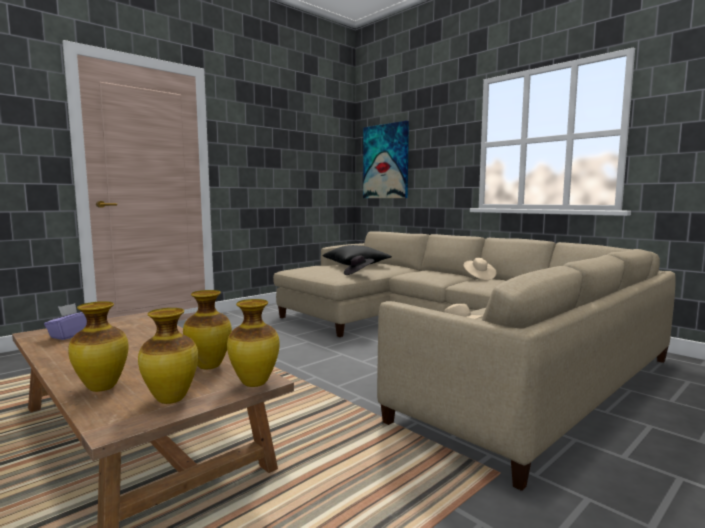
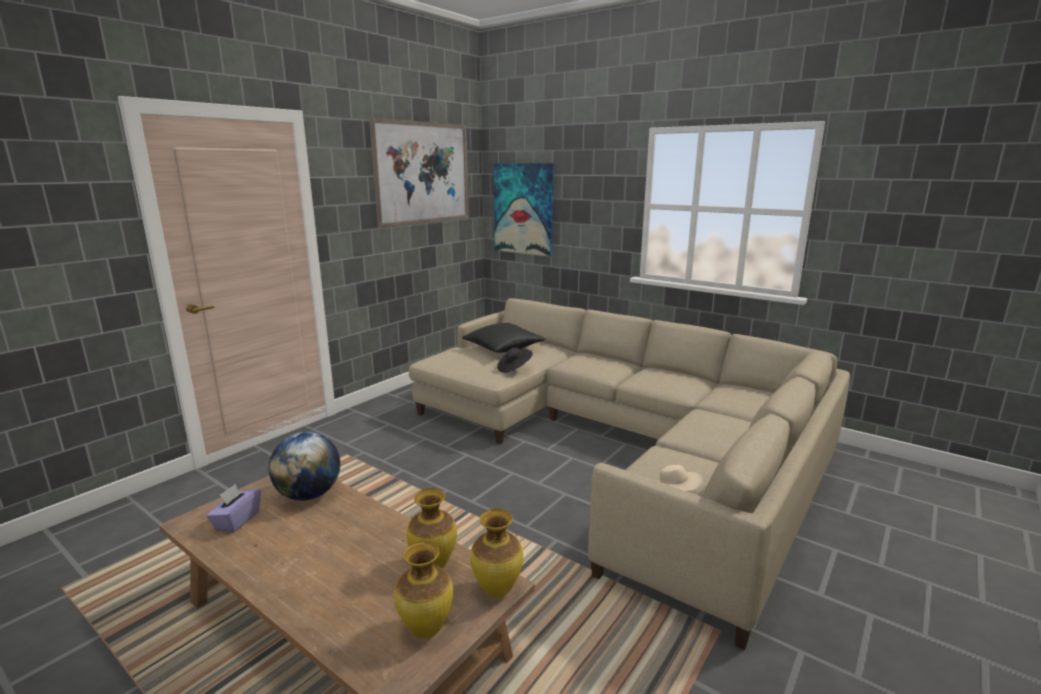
camera: 10 degrees left, 10 degrees up
vase [68,301,129,392] -> none
beige hat [463,258,496,280] -> none
none -> globe [269,432,340,501]
none -> picture [369,118,469,228]

